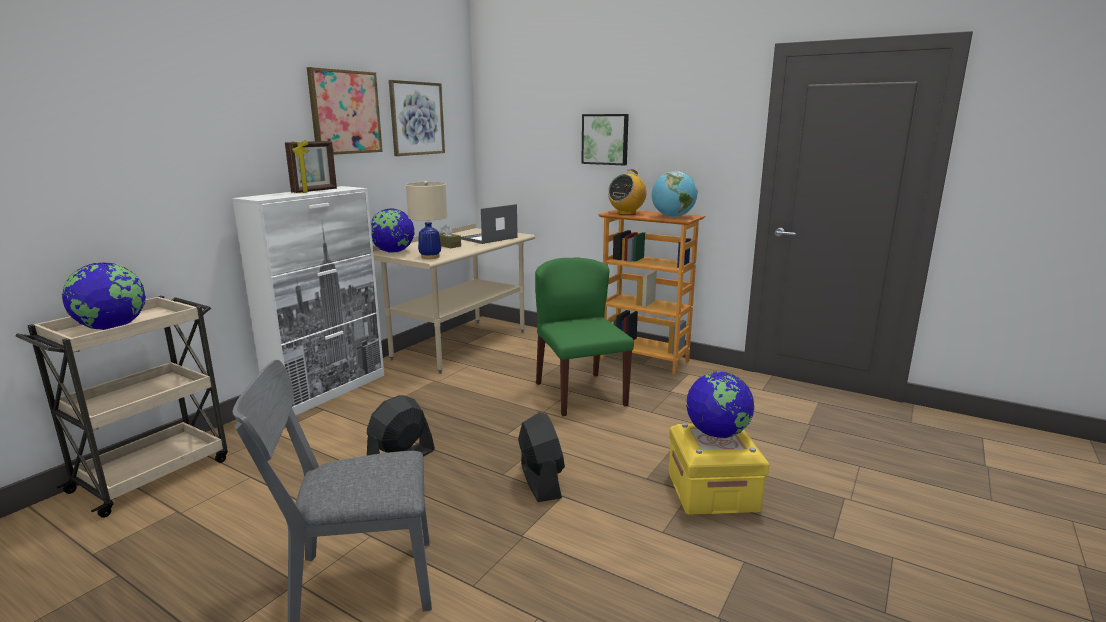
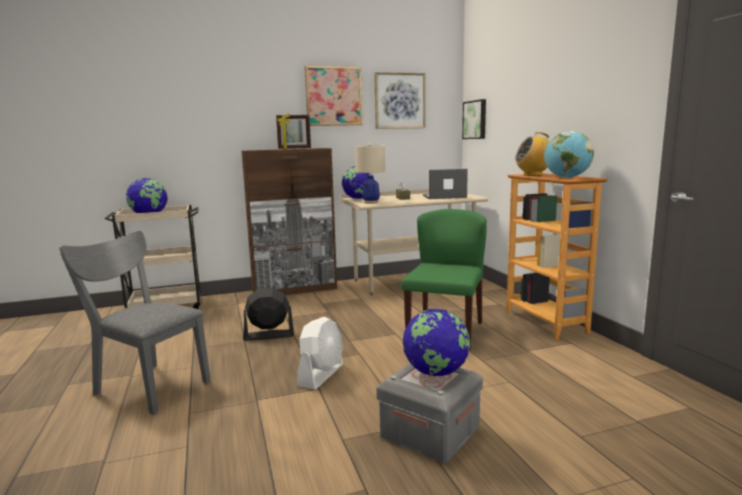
camera: 40 degrees right, 5 degrees down
white cabinet [232,186,384,415] -> brown cabinet [242,148,337,295]
black fan [518,412,565,502] -> white fan [297,316,343,390]
picture [581,114,629,165] -> picture moved to [462,99,486,139]
yellow storage box [669,423,769,515] -> grey storage box [376,363,483,464]

